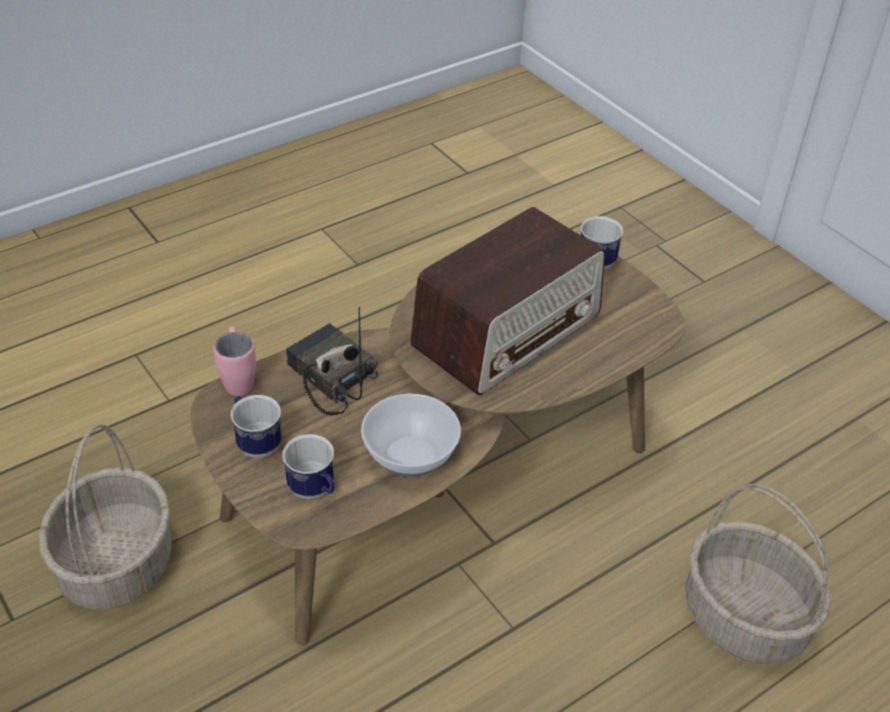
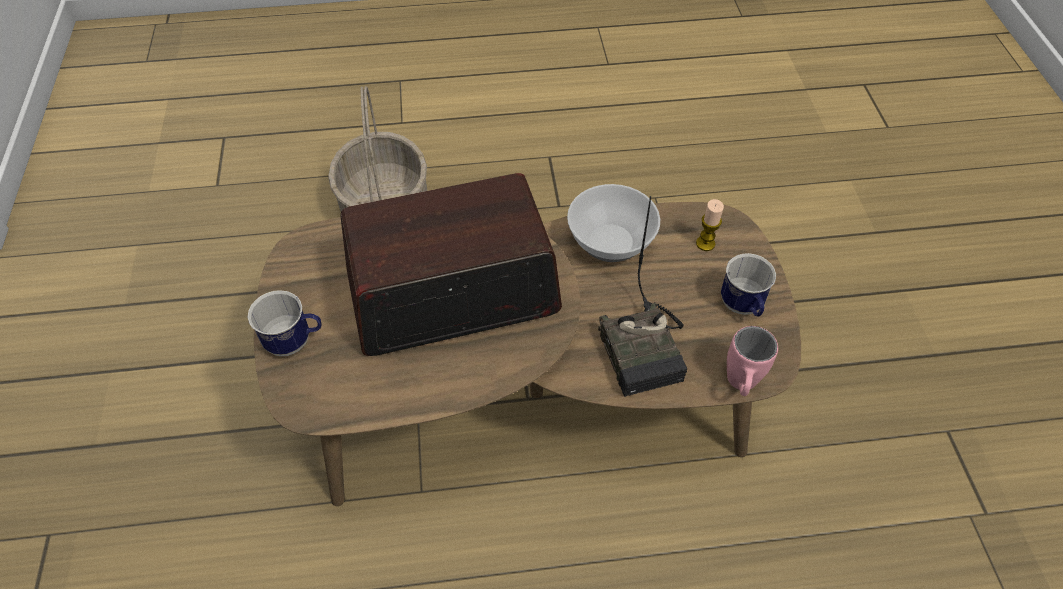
camera: 150 degrees left, 10 degrees up
basket [39,424,172,609] -> none
mug [282,434,334,499] -> candle [696,199,724,251]

